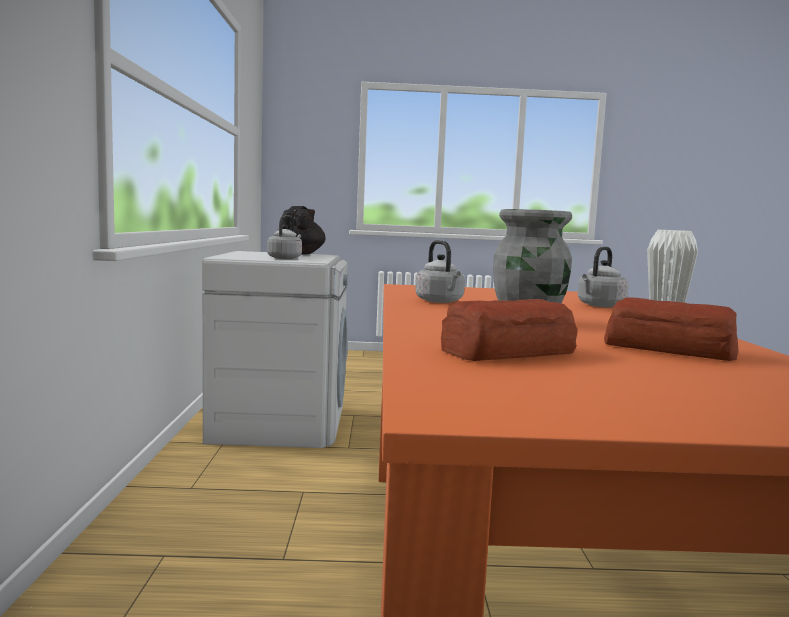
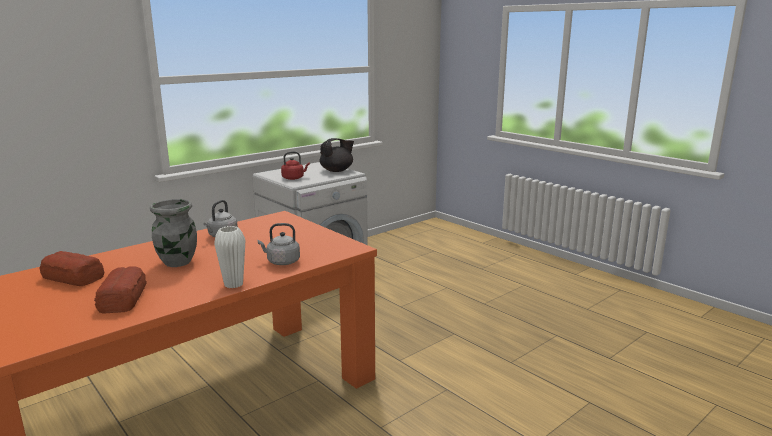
camera: 50 degrees right, 10 degrees up
grey kettle [267,215,302,259] -> red kettle [281,152,310,180]

